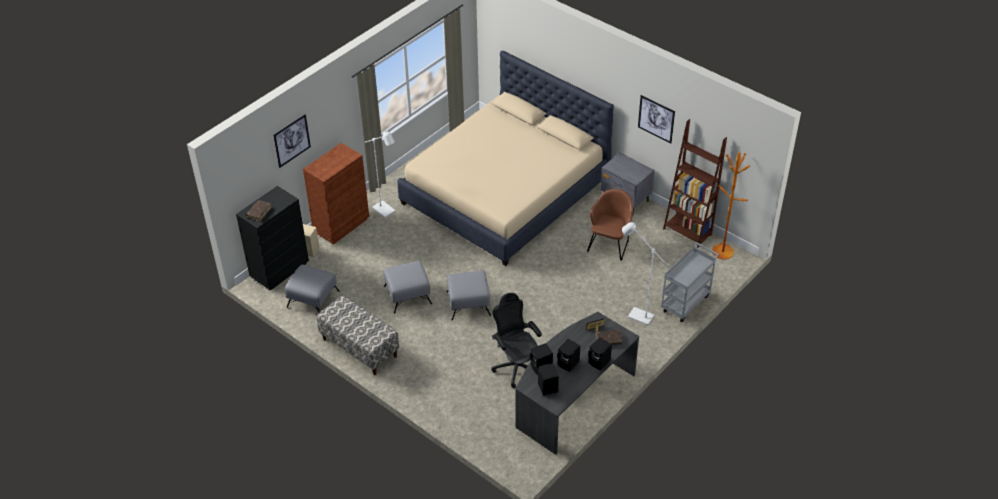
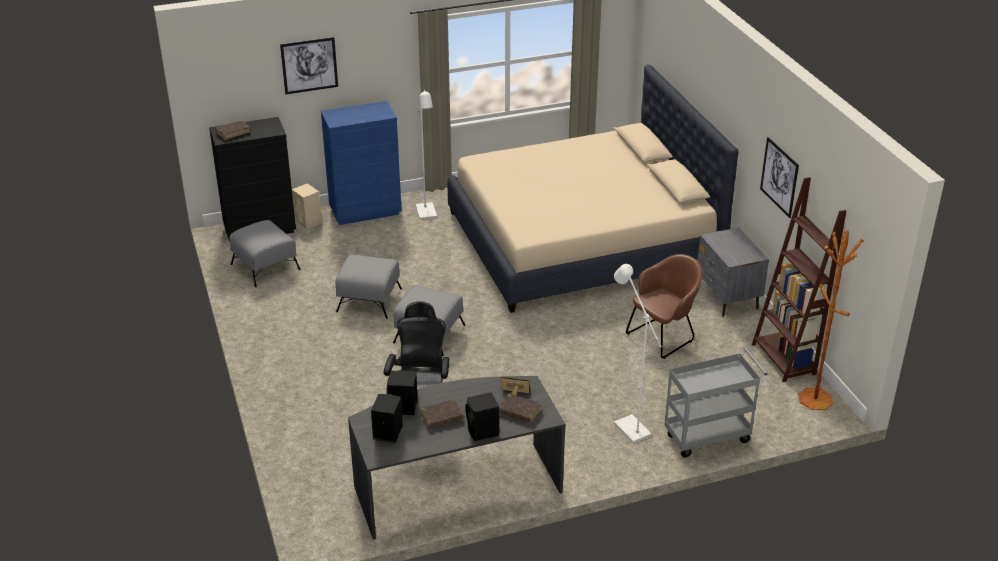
camera: 30 degrees right, 10 degrees down
brown dresser [303,143,370,245] -> blue dresser [321,101,402,225]
bench [317,295,399,375] -> none
black speaker [557,339,580,372] -> brown book [420,399,463,428]

